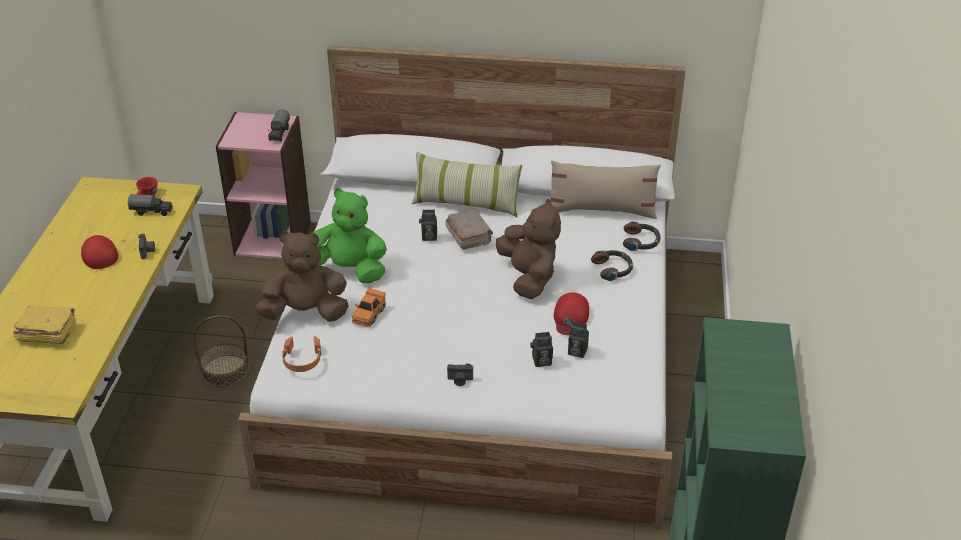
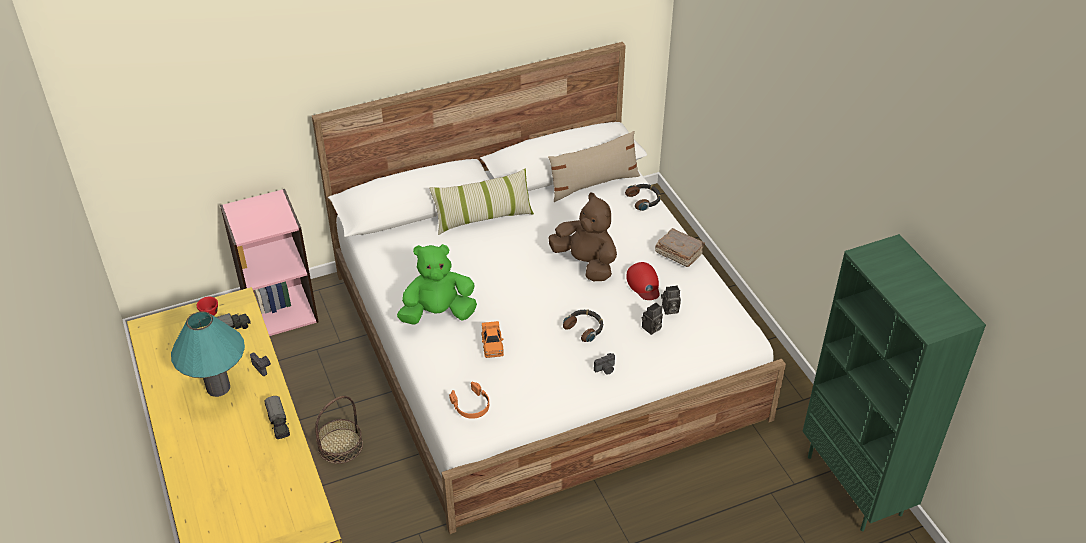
camera: 30 degrees left, 5 degrees up
yellow book [13,306,76,344] -> none
red cap [81,235,118,269] -> turquoise table lamp [171,311,245,397]
brown plush toy [255,231,349,322] -> none
toy truck [268,110,290,142] -> toy truck moved to [264,396,290,439]
camera [419,210,437,241] -> none
brown book [445,209,493,249] -> brown book moved to [655,228,705,267]
headphones [591,250,633,281] -> headphones moved to [563,309,603,342]

